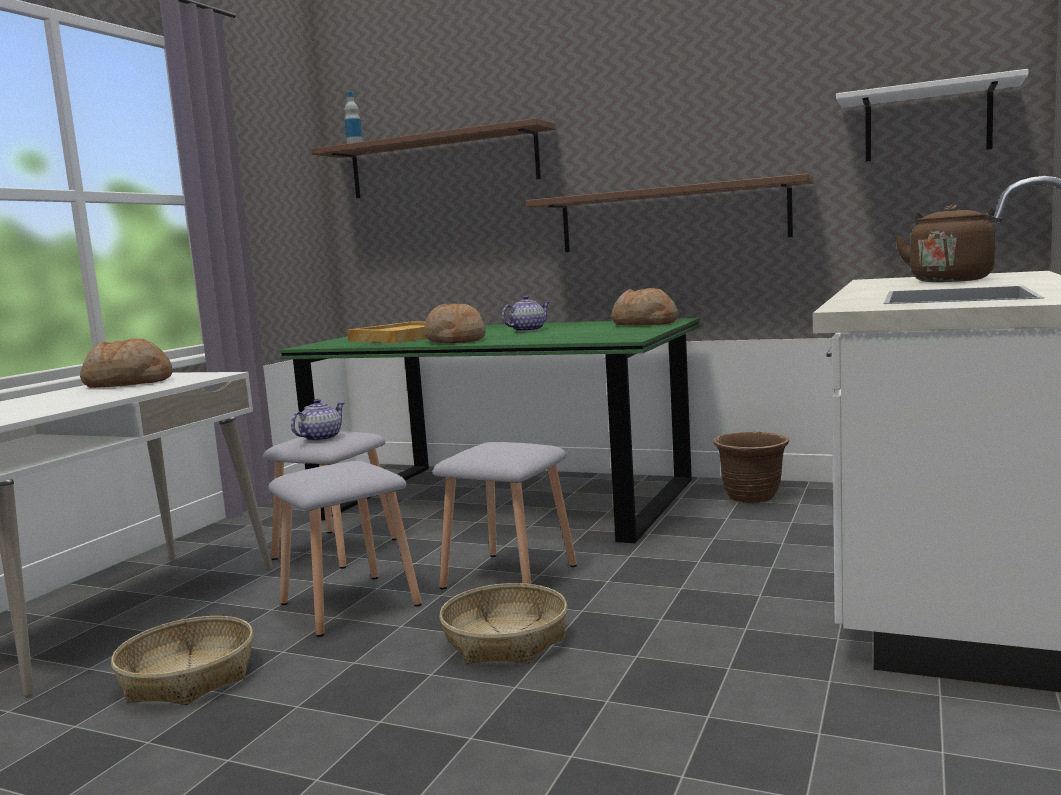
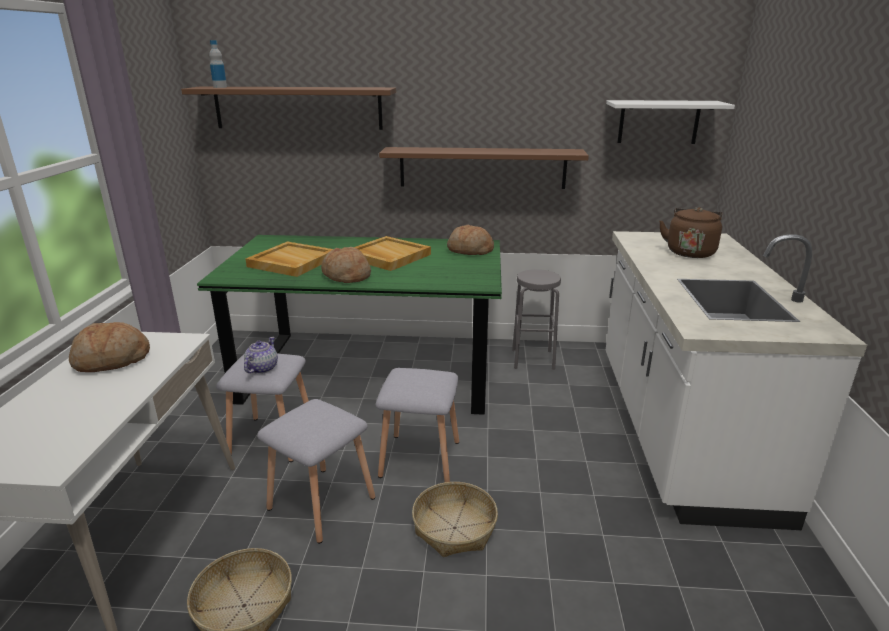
camera: 20 degrees left, 15 degrees up
teapot [502,295,550,332] -> beige tray [354,236,431,271]
brown planter [714,432,789,503] -> grey stool [512,269,561,370]

